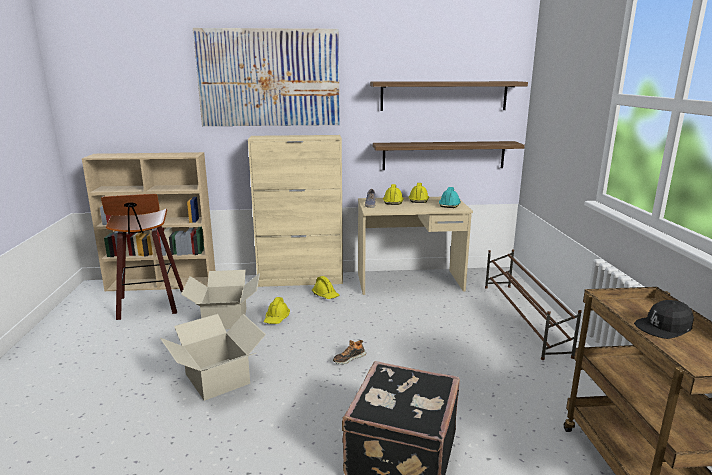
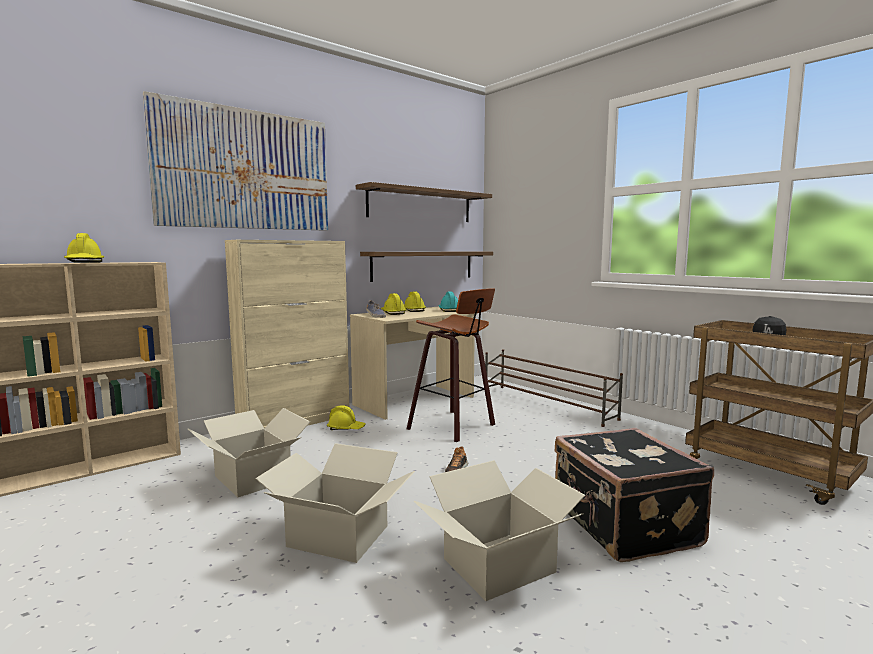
camera: 35 degrees left, 10 degrees down
stool [101,194,184,320] -> stool moved to [407,288,495,442]
yellow hard hat [264,297,290,324] -> yellow hard hat moved to [64,233,104,263]
none -> cardboard box [414,460,585,601]

